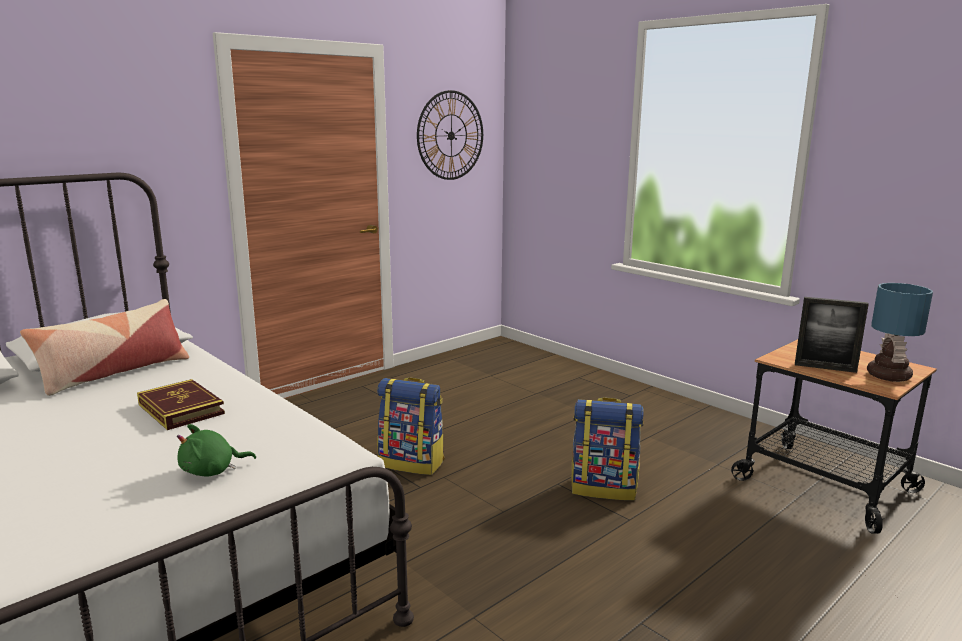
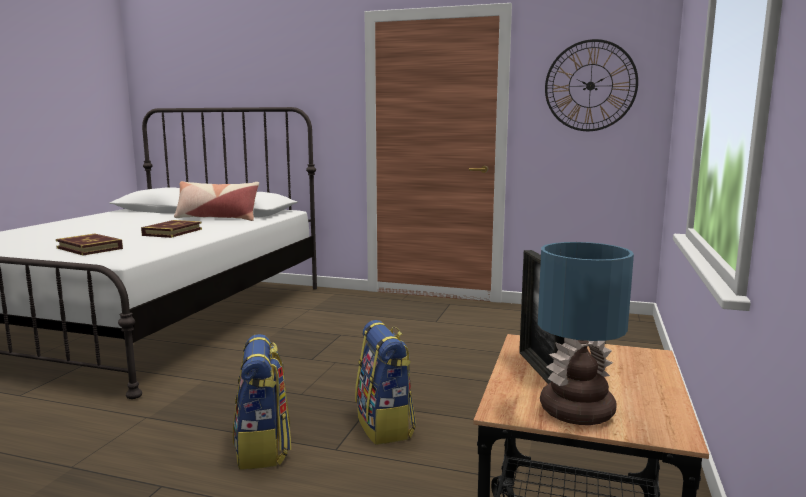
camera: 60 degrees right, 5 degrees down
green plush toy [177,424,256,476] -> book [56,234,123,256]
backpack [377,377,444,475] -> backpack moved to [233,334,291,470]

